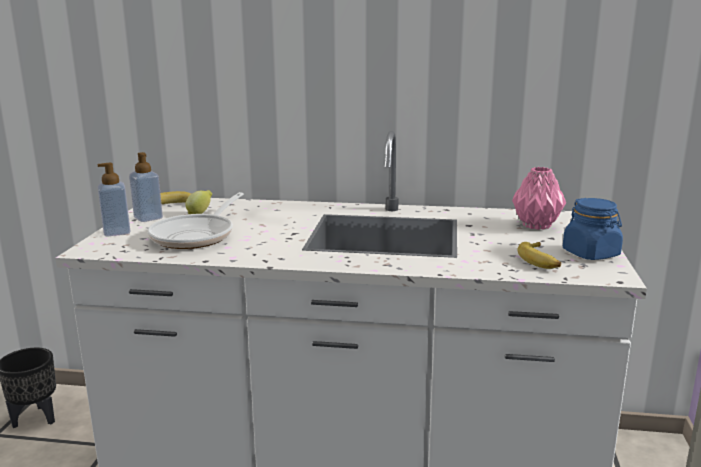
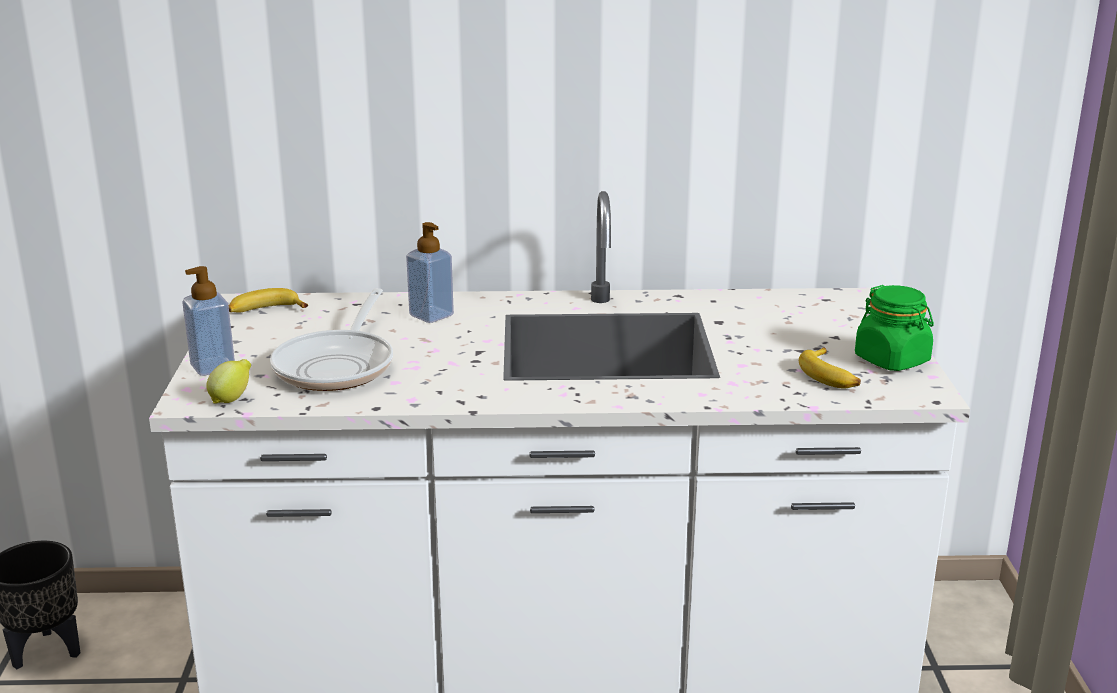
camera: 10 degrees left, 5 degrees up
soap dispenser [129,152,163,222] -> soap dispenser moved to [406,222,454,323]
lemon [185,190,212,214] -> lemon moved to [207,359,251,404]
pink vase [512,167,566,230] -> none
blue jar [563,198,623,260] -> green jar [855,285,934,371]

